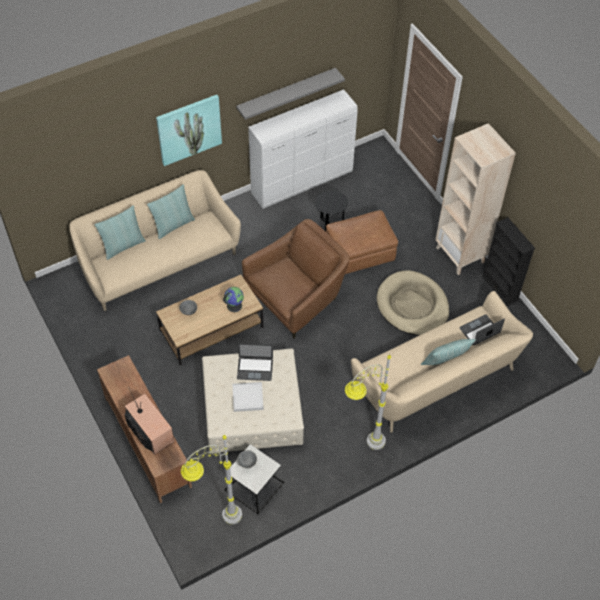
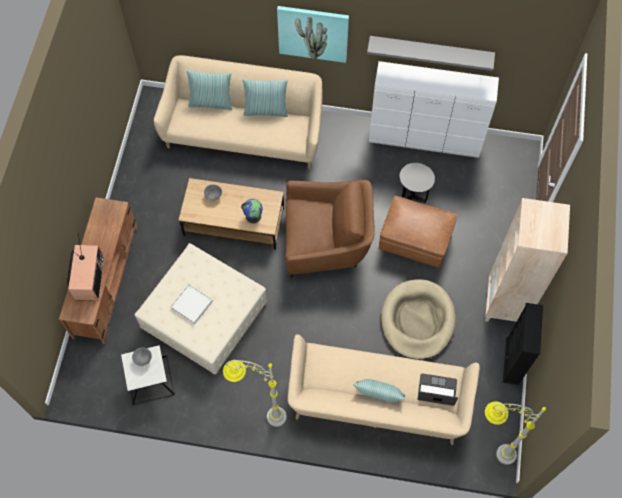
camera: 40 degrees right, 10 degrees up
grey floor lamp [181,435,242,525] -> grey floor lamp moved to [485,402,546,465]
laptop [237,343,273,381] -> none

